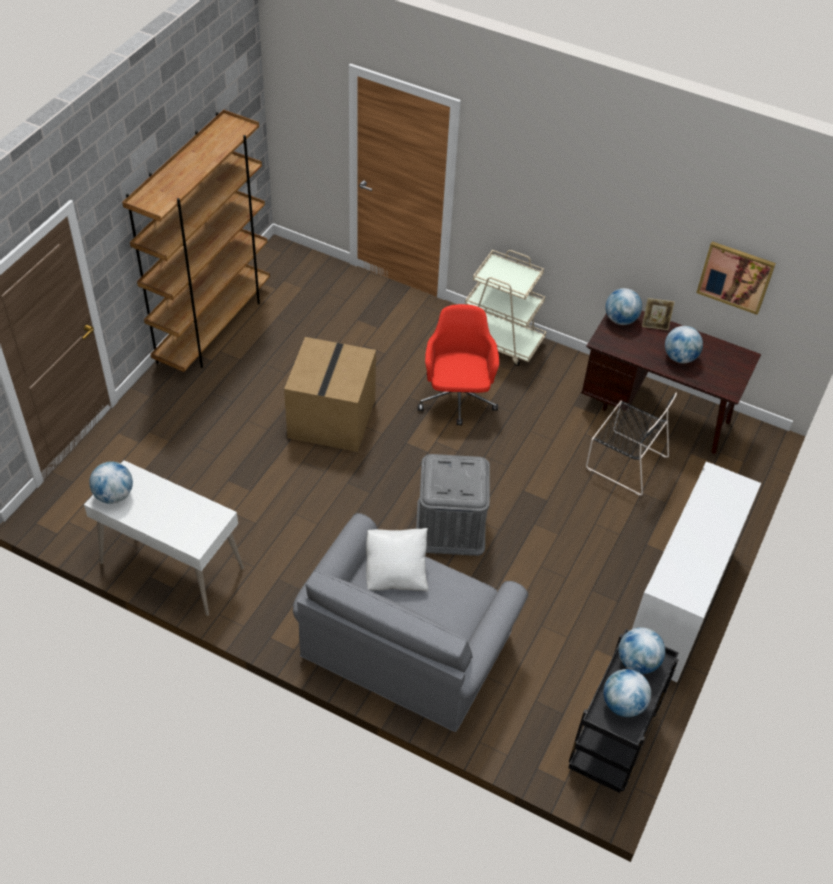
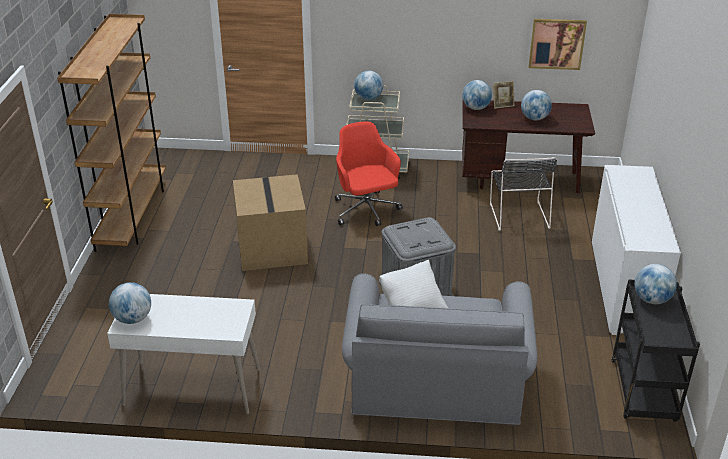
camera: 20 degrees left, 15 degrees down
black chair [586,393,677,495] -> black chair turned 75 degrees clockwise [490,157,557,231]
globe [603,669,651,717] -> globe moved to [354,71,383,100]

